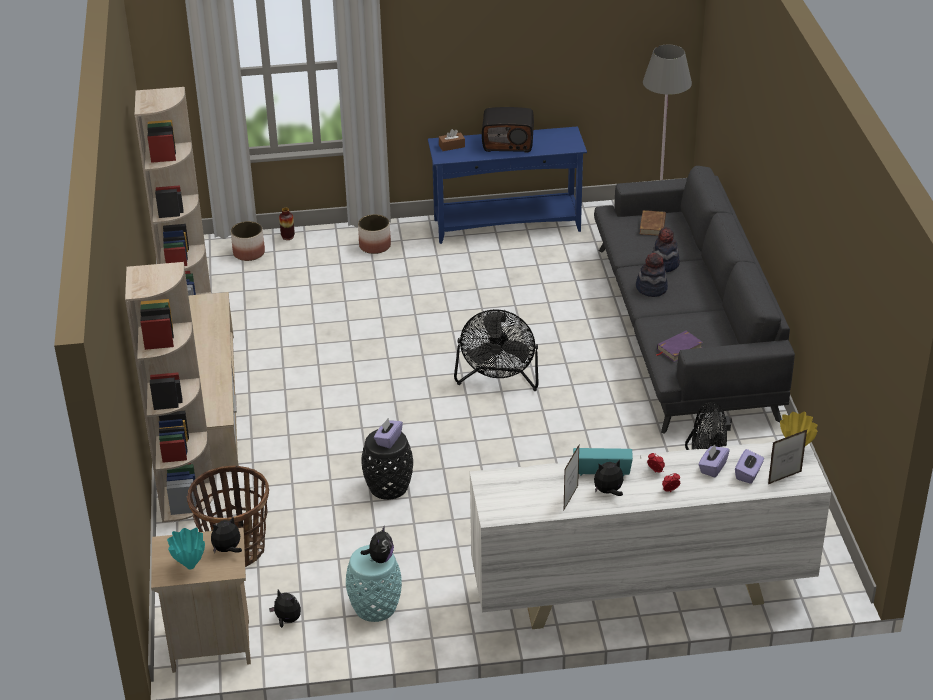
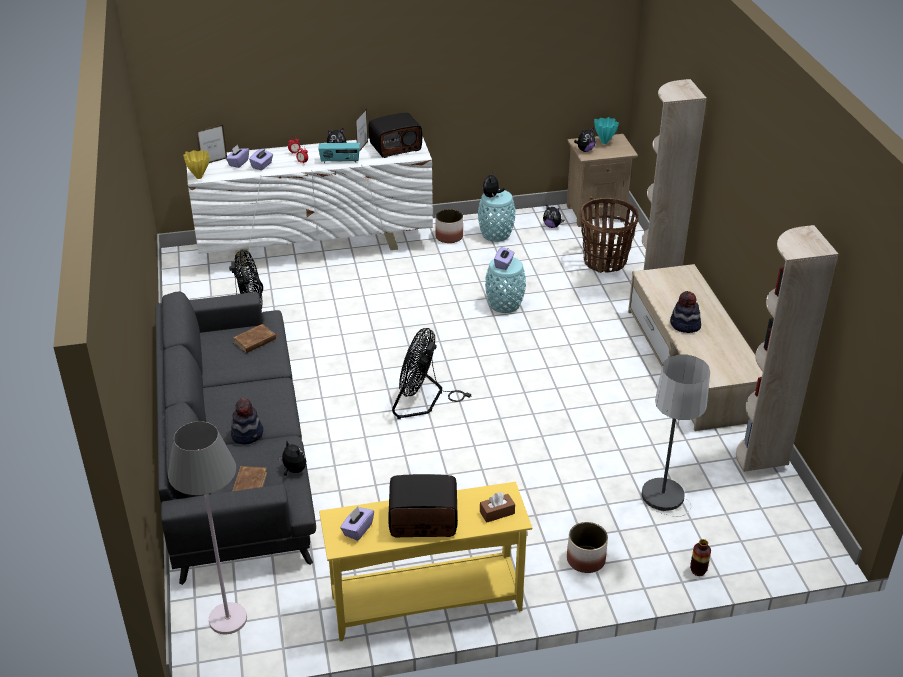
camera: 175 degrees right, 0 degrees up
planter [231,221,265,261] -> planter moved to [435,209,463,243]
black stool [361,429,413,500] -> turquoise stool [485,257,526,313]
blue console table [428,126,587,244] -> yellow console table [319,482,532,641]
black fan [454,309,539,391] -> black fan turned 75 degrees counterclockwise [392,328,471,420]
hat [636,253,668,297] -> hat moved to [670,291,701,333]
purple book [656,331,703,362] -> brown book [233,324,278,353]
none -> plush toy [278,441,306,476]
none -> purple tissue box [340,506,374,541]
none -> radio [368,113,422,158]
none -> floor lamp [641,355,710,517]

